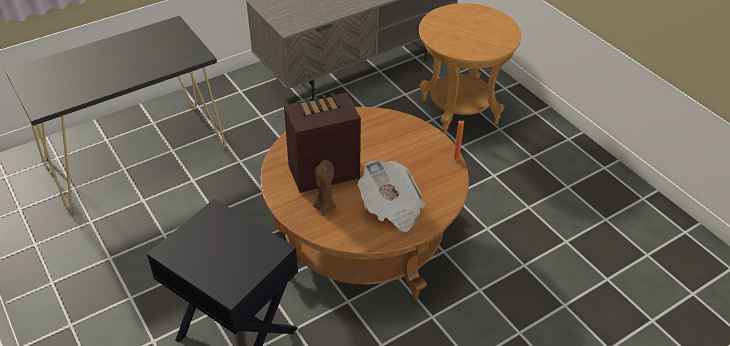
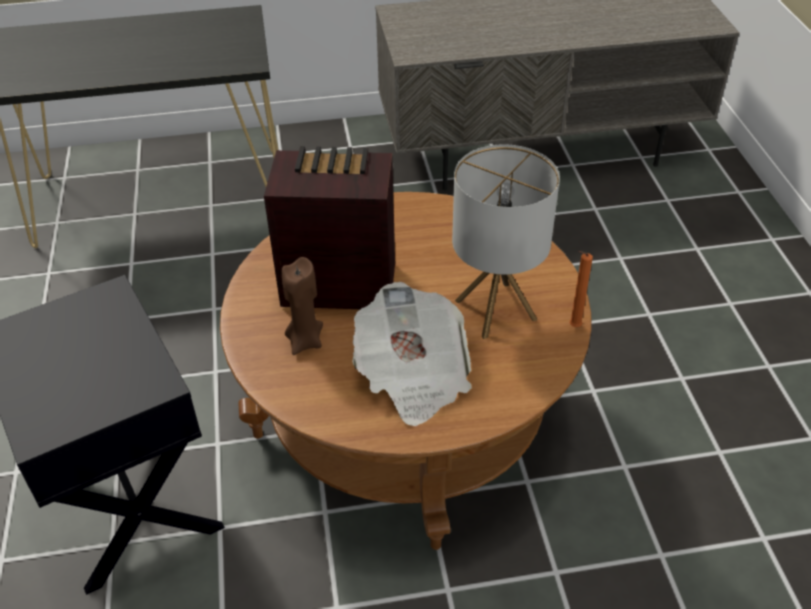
camera: 25 degrees right, 0 degrees up
brown side table [419,3,521,135] -> none
none -> table lamp [452,144,560,339]

